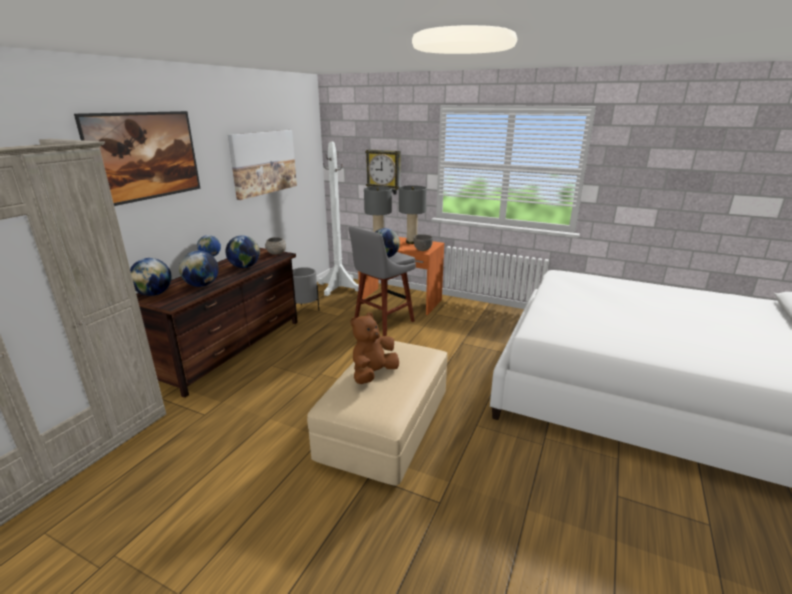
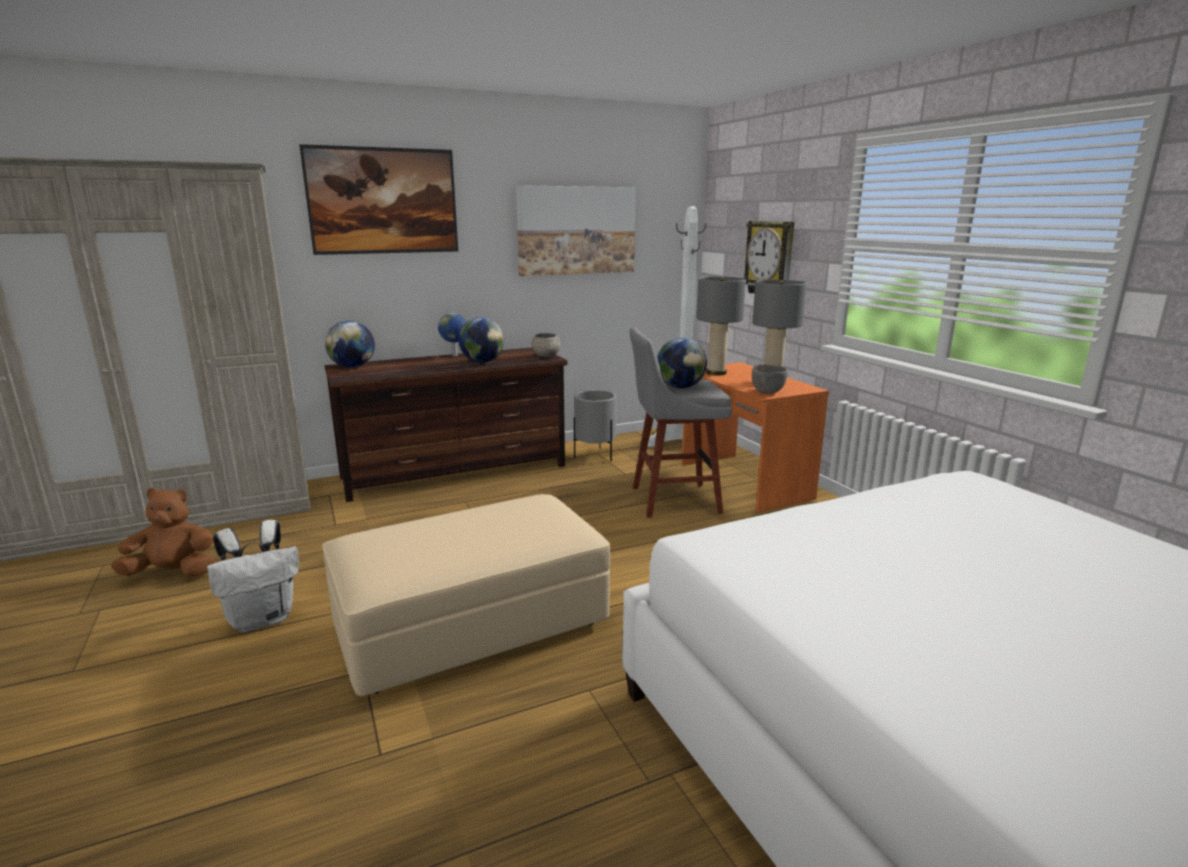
camera: 40 degrees right, 5 degrees down
globe [179,251,219,287] -> none
brown plush toy [351,312,399,384] -> brown plush toy moved to [111,488,215,577]
none -> white backpack [207,520,299,632]

